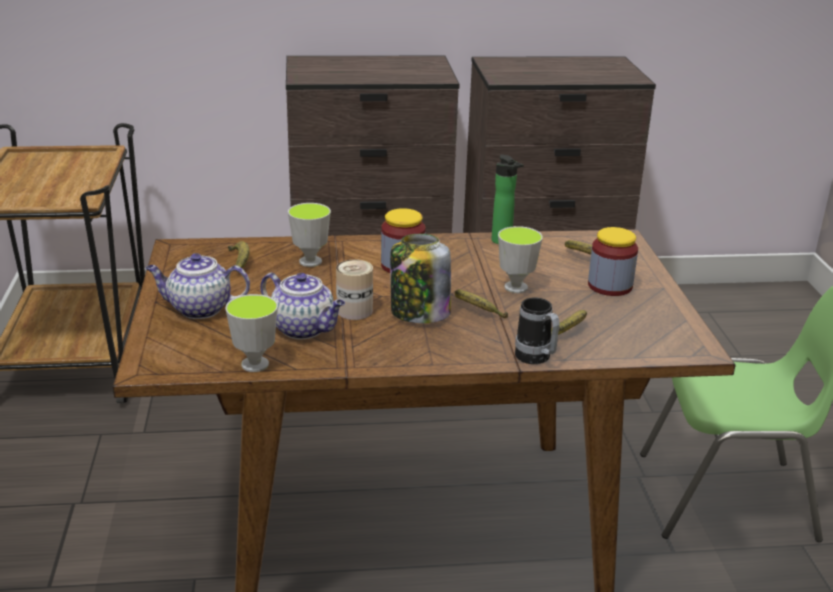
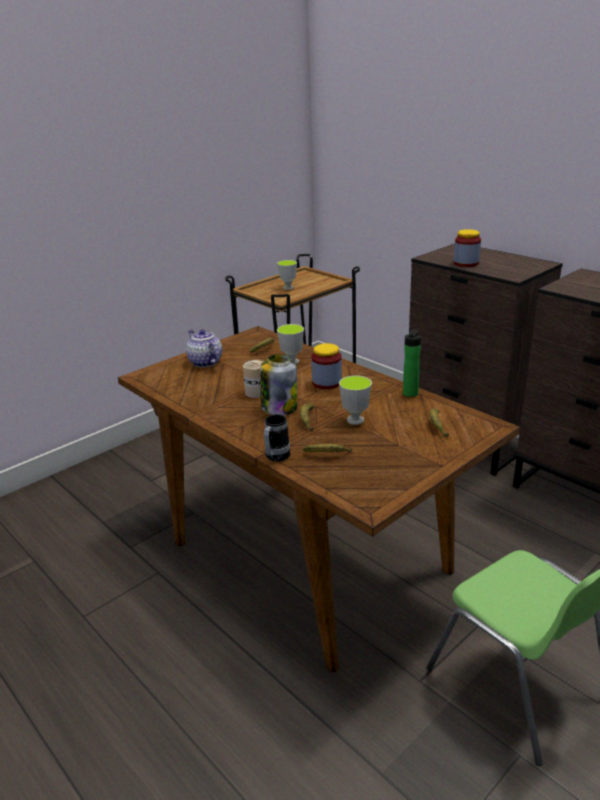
camera: 55 degrees right, 0 degrees up
cup [226,294,278,372] -> cup moved to [277,260,297,290]
teapot [260,273,345,339] -> none
jar [588,227,638,296] -> jar moved to [454,229,481,267]

